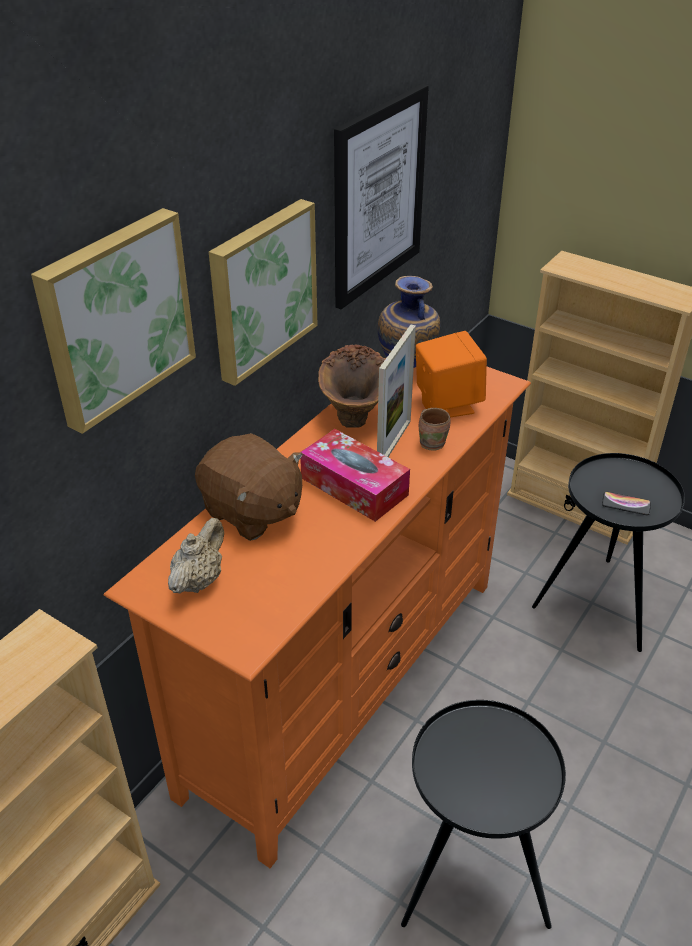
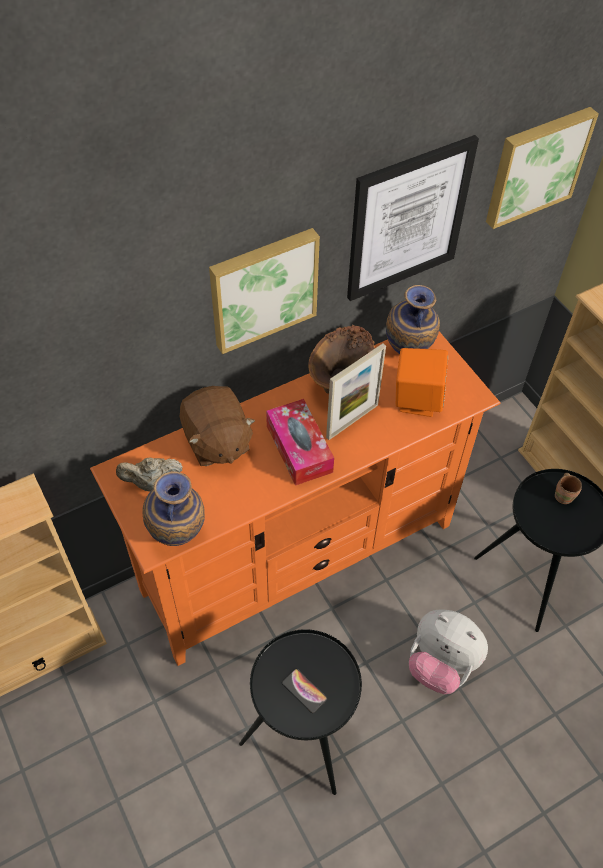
camera: 25 degrees right, 15 degrees up
picture [31,208,196,434] -> picture moved to [486,107,599,229]
beige teapot [168,518,224,593] -> beige teapot turned 150 degrees counterclockwise [116,458,183,492]
brown mug [419,408,450,451] -> brown mug moved to [555,473,582,504]
phone [602,491,651,515] -> phone moved to [282,669,327,713]
none -> vase [143,471,205,546]
none -> plush toy [409,609,488,694]

